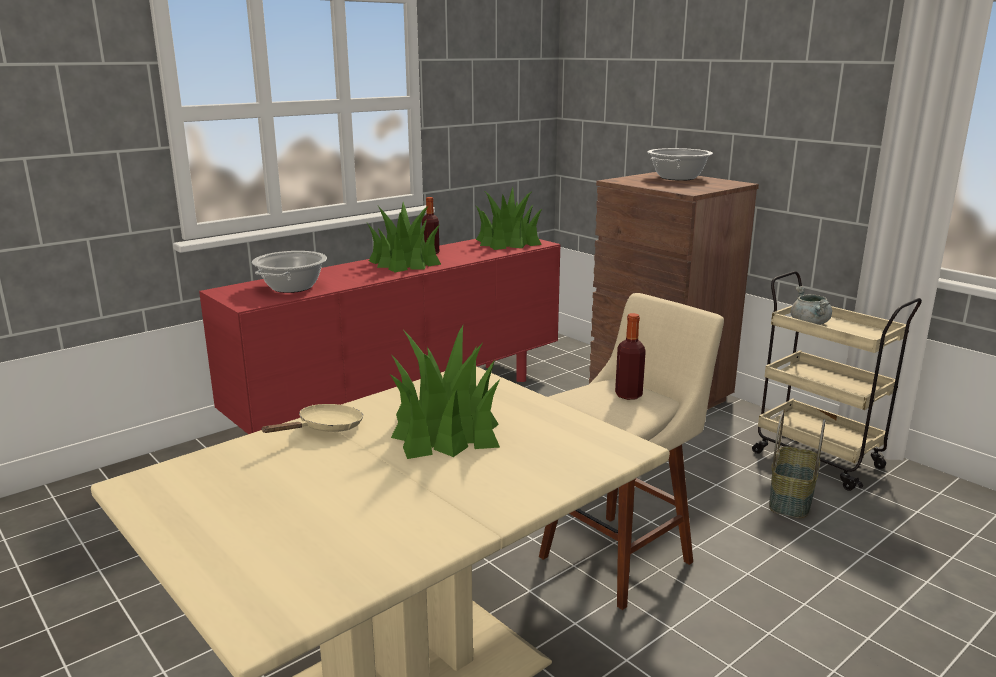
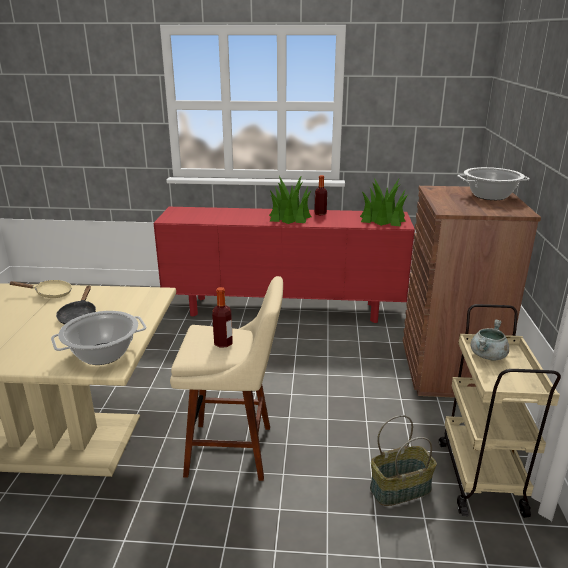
camera: 45 degrees right, 5 degrees up
cooking pot [252,251,327,293] -> cooking pot moved to [51,311,146,365]
potted plant [390,326,501,459] -> black frying pan [56,286,96,325]

